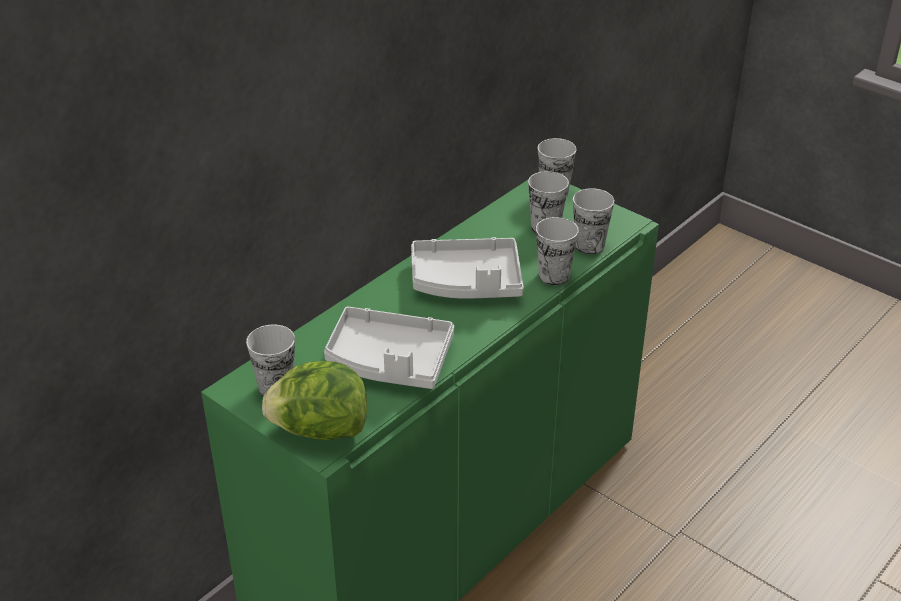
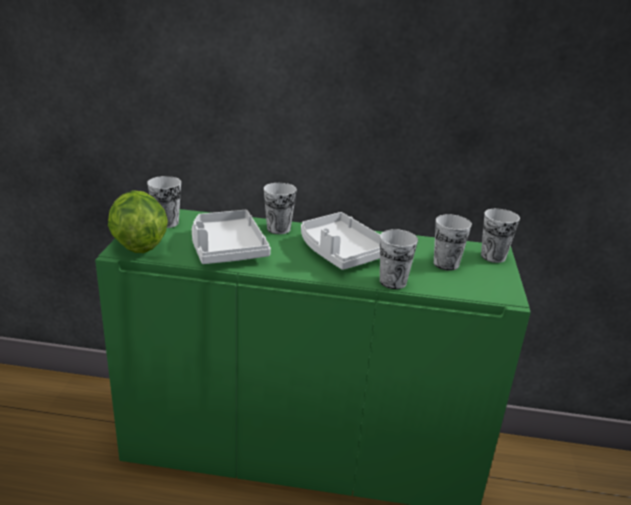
camera: 55 degrees right, 10 degrees down
cup [573,188,614,254] -> cup moved to [264,183,297,234]

